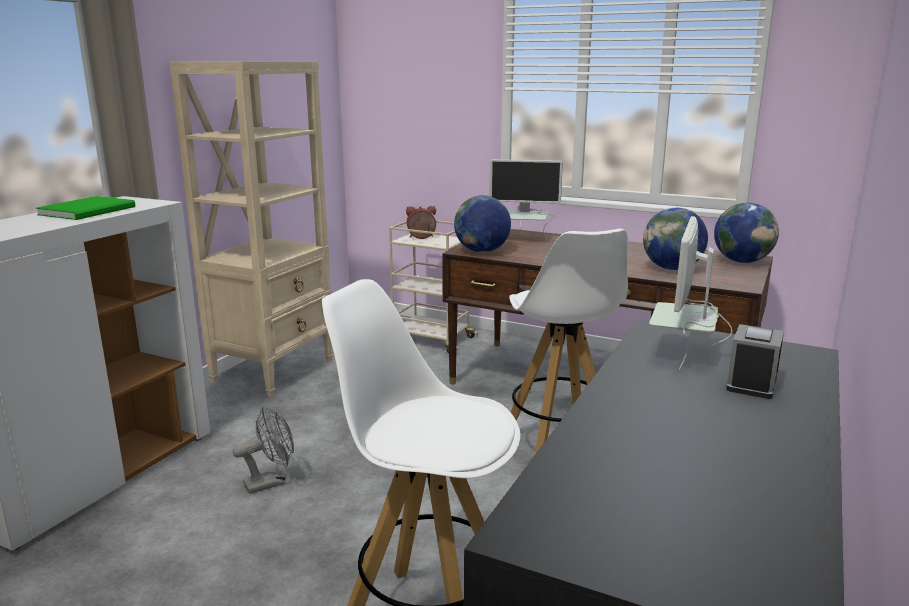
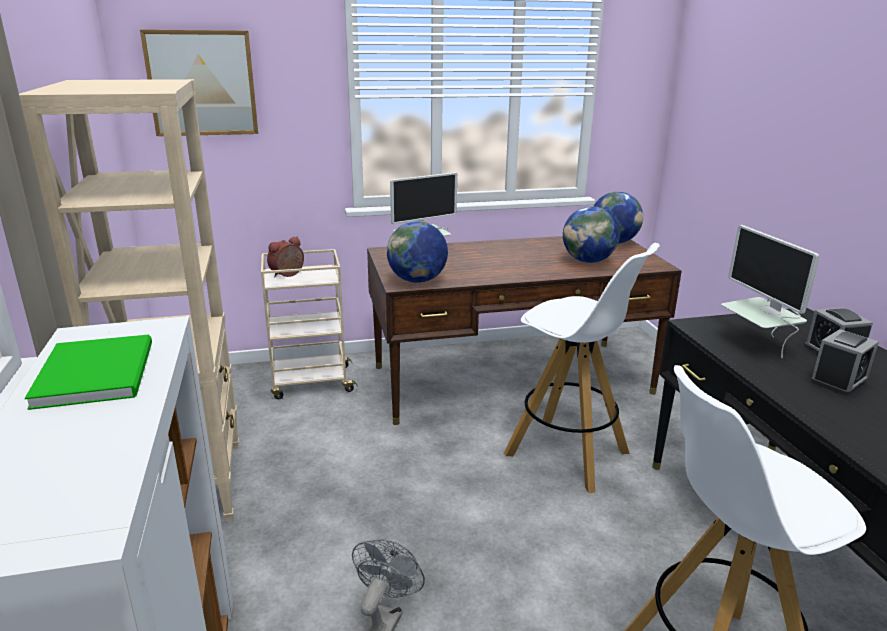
camera: 40 degrees left, 5 degrees up
none -> picture [140,29,258,136]
none -> alarm clock [810,329,879,396]

